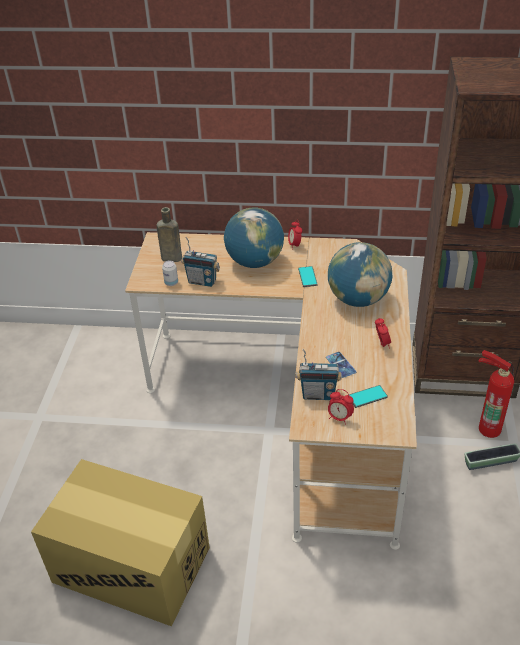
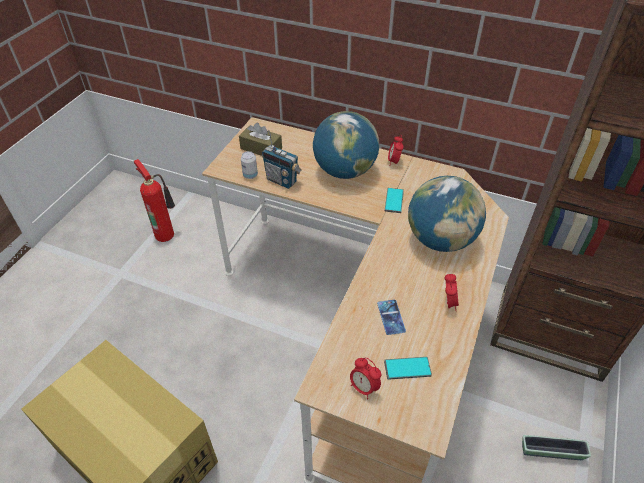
camera: 15 degrees right, 5 degrees up
brown bottle [156,207,182,262] -> brown tissue box [239,123,282,156]
radio [296,349,342,400] -> none
fire extinguisher [478,350,514,438] -> fire extinguisher moved to [134,159,175,242]

